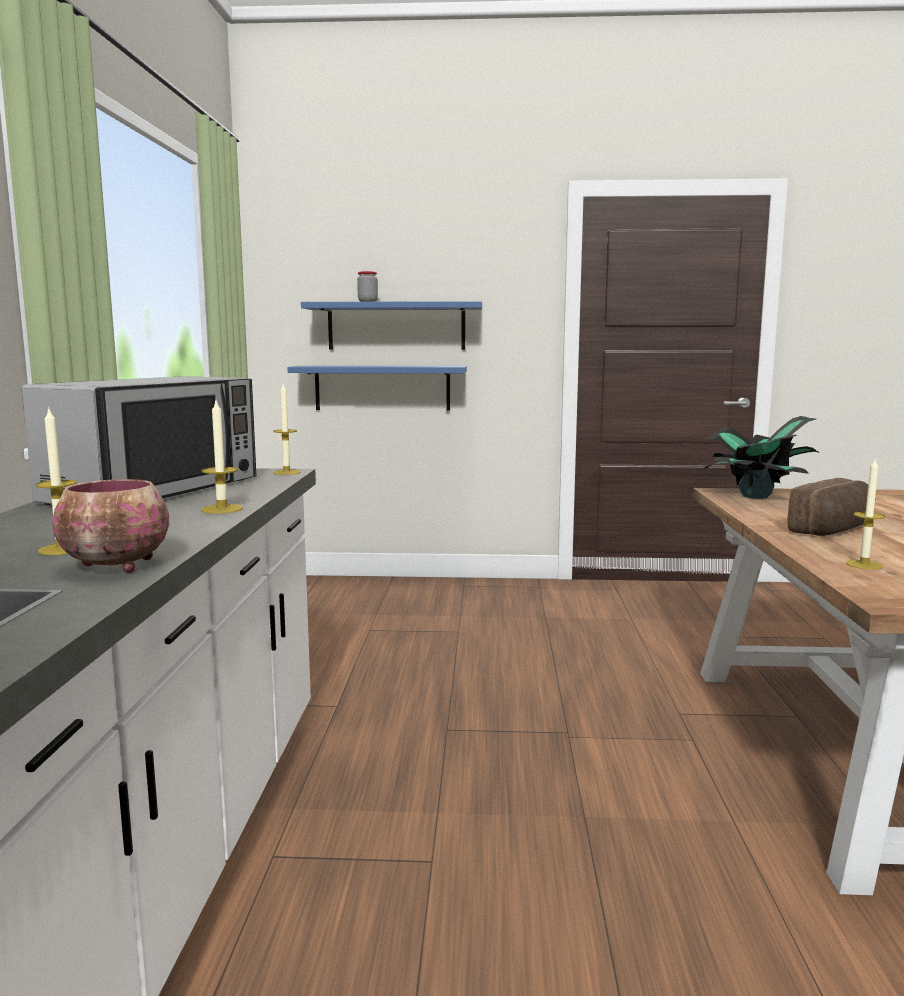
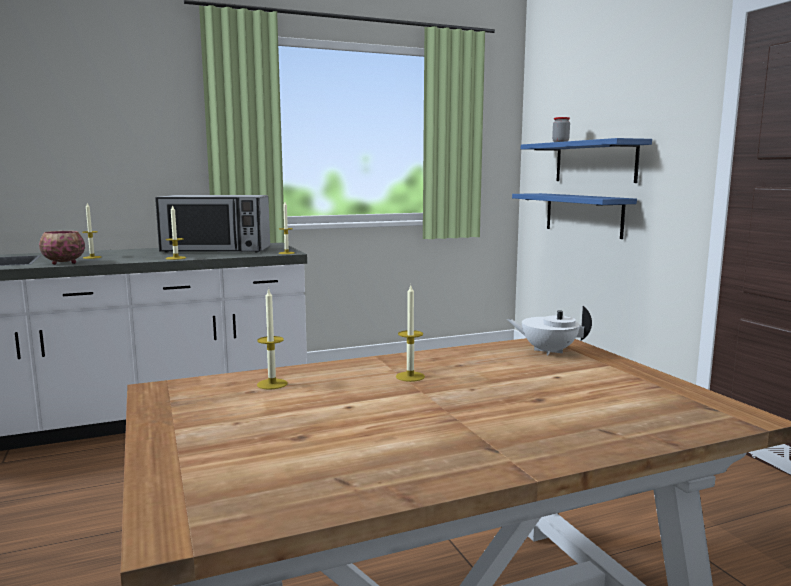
camera: 65 degrees right, 0 degrees up
potted plant [703,416,820,499] -> white teapot [507,306,592,355]
bread [788,478,868,536] -> candle [396,285,425,382]

